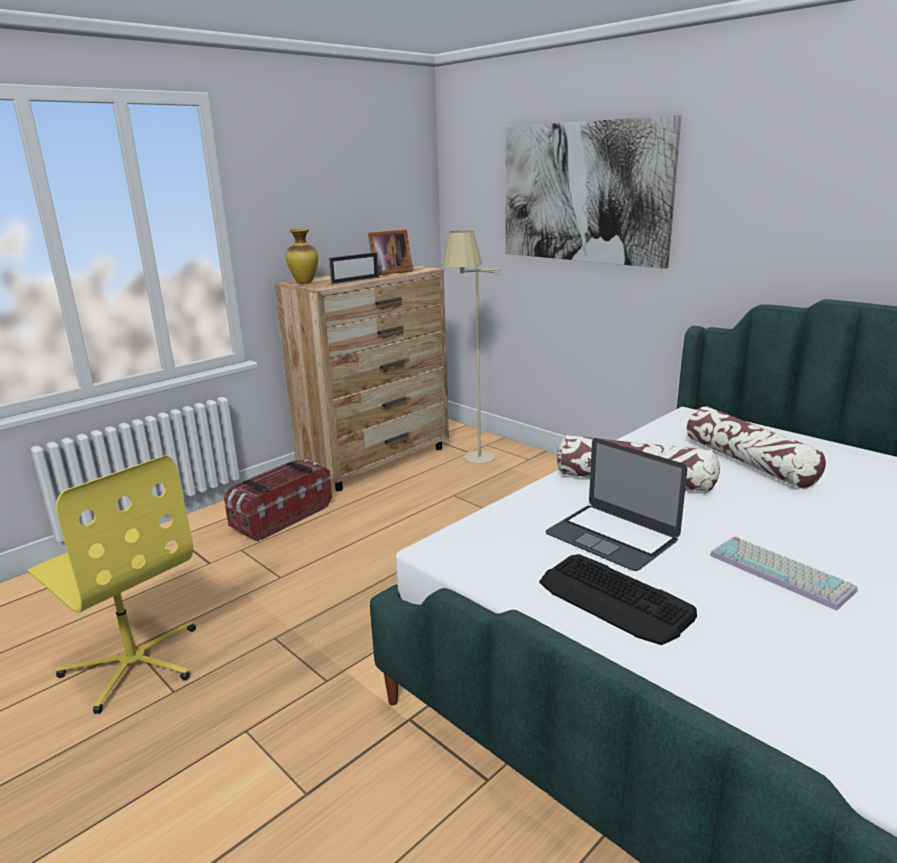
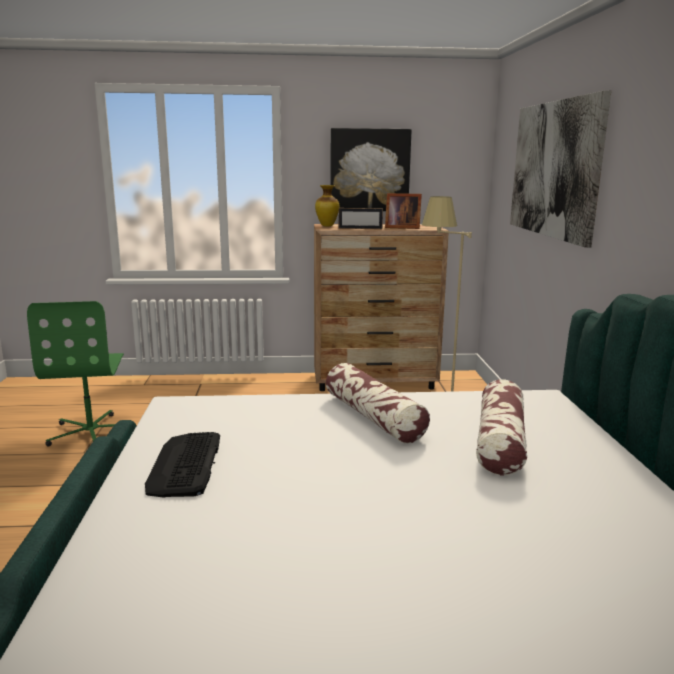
camera: 40 degrees right, 5 degrees down
yellow office chair [28,455,196,714] -> green office chair [27,301,124,447]
storage box [224,459,332,542] -> none
laptop [546,438,687,571] -> none
keyboard [710,537,858,611] -> none
none -> picture [330,128,412,211]

